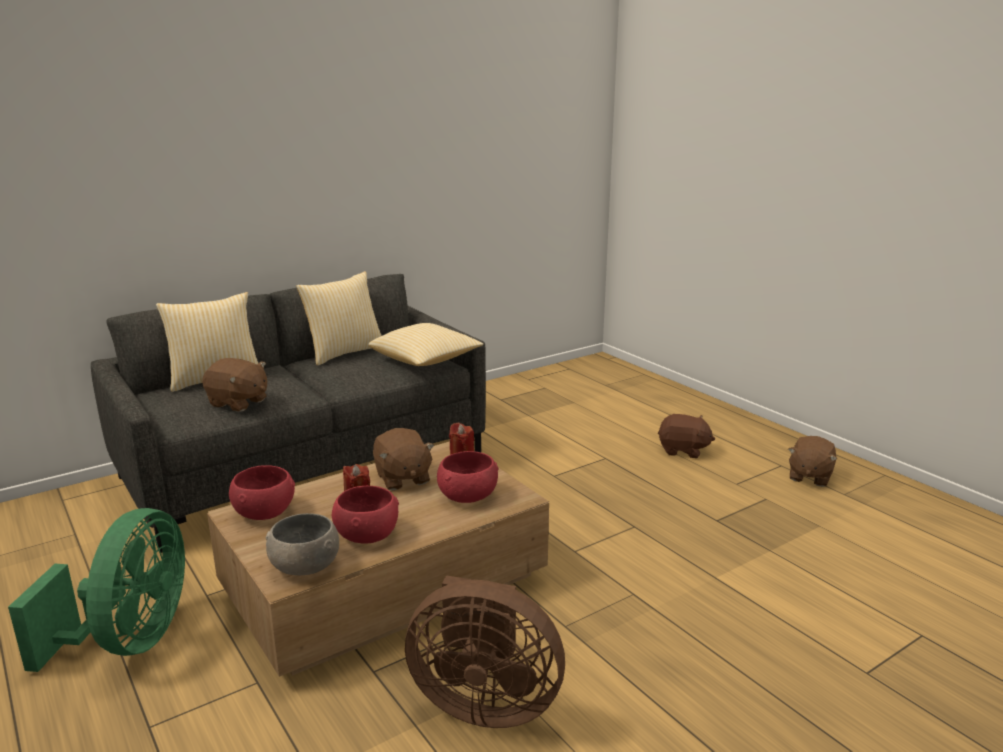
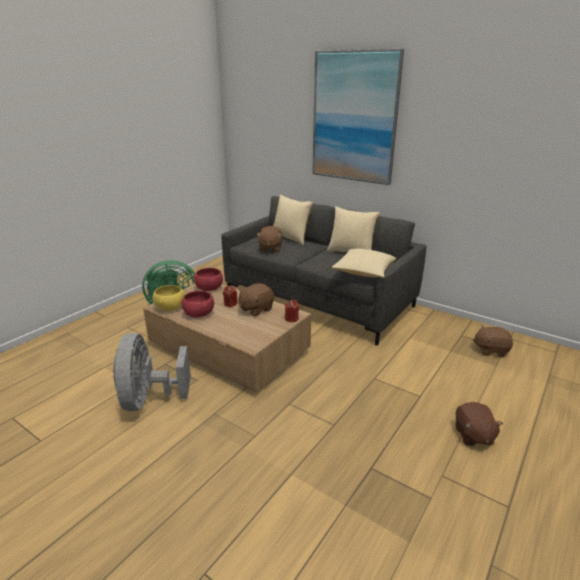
camera: 70 degrees right, 5 degrees up
grey bowl [266,513,339,575] -> yellow bowl [153,285,185,311]
brown fan [405,575,565,728] -> grey fan [113,333,191,411]
red bowl [437,451,499,503] -> none
brown plush toy [788,436,837,487] -> brown plush toy moved to [473,325,513,357]
none -> picture [312,49,404,185]

